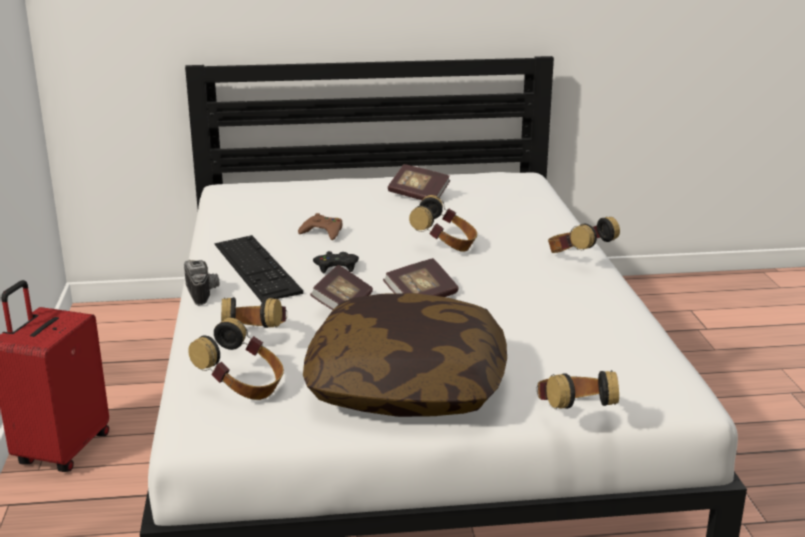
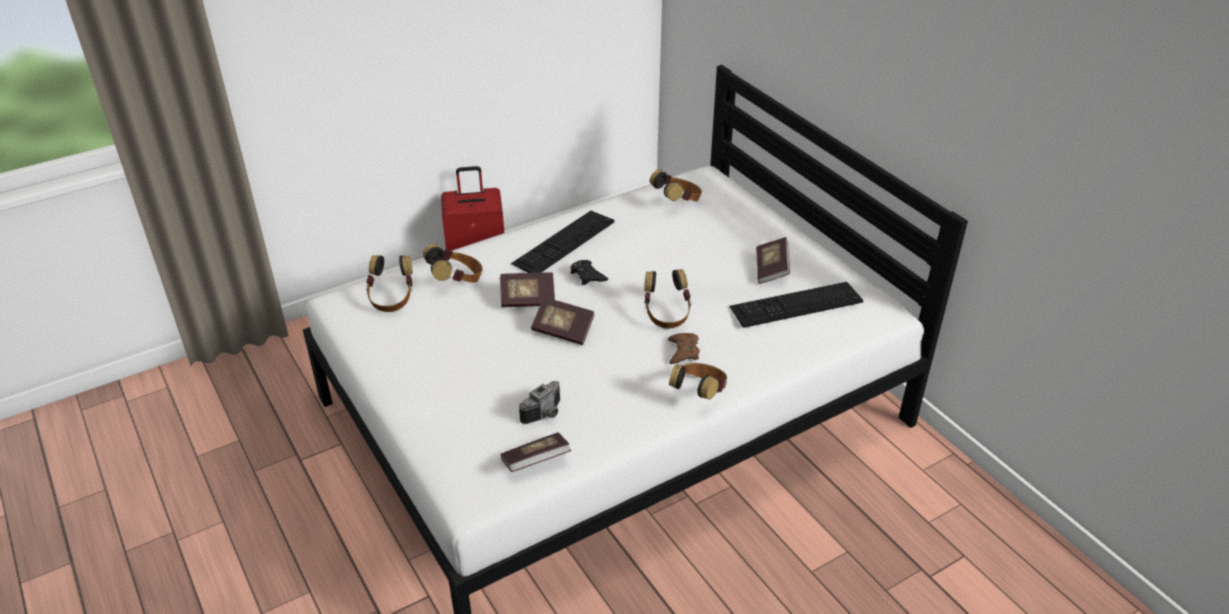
camera: 65 degrees right, 15 degrees up
camera [184,260,220,306] -> camera moved to [519,381,560,424]
brown game controller [298,213,343,240] -> brown game controller moved to [668,333,700,364]
pillow [303,293,507,417] -> none
headphones [537,370,619,409] -> headphones moved to [650,170,702,202]
none -> book [500,432,571,472]
none -> keyboard [729,282,863,328]

